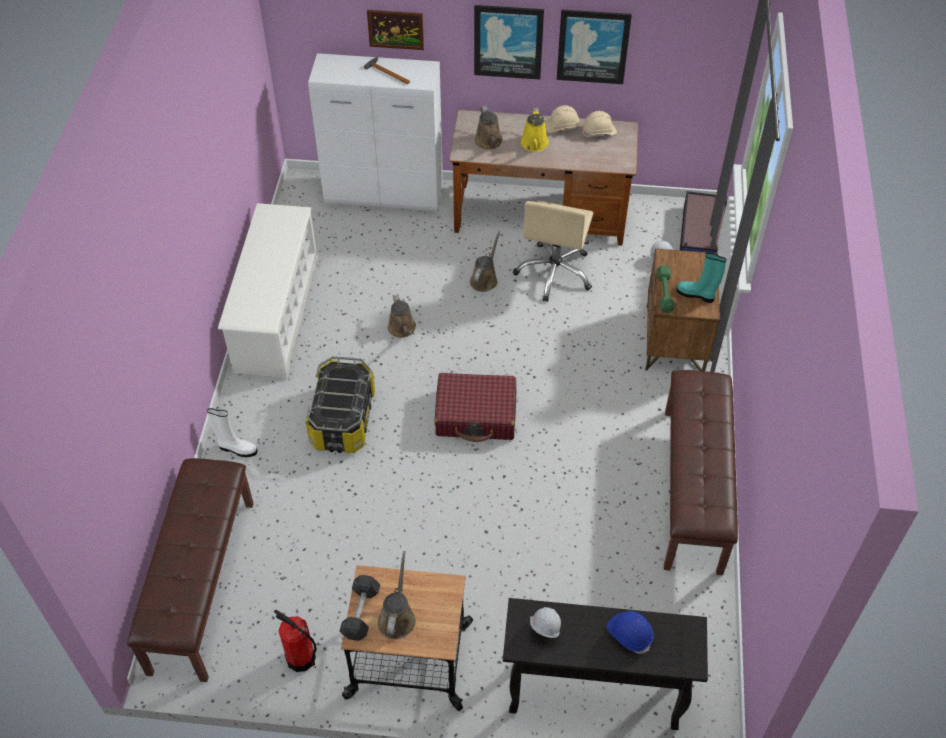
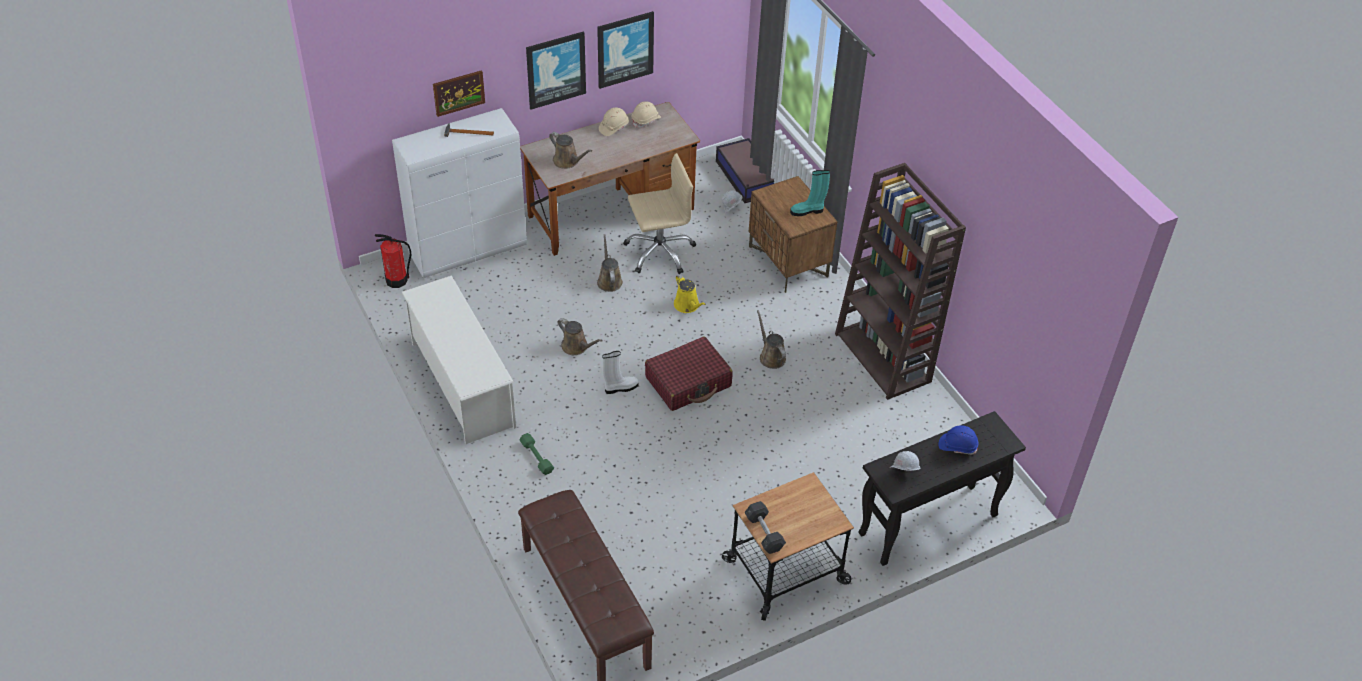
camera: 35 degrees left, 5 degrees down
white boot [207,408,257,457] -> white boot moved to [602,351,639,394]
fire extinguisher [274,610,317,672] -> fire extinguisher moved to [375,234,411,288]
storage box [306,356,375,453] -> none
brown watering can [378,551,416,639] -> brown watering can moved to [757,310,786,369]
beige office chair [513,201,593,302] -> beige office chair turned 90 degrees counterclockwise [623,153,696,274]
yellow watering can [521,108,549,152] -> yellow watering can moved to [674,274,706,313]
green dumbbell [657,265,675,313] -> green dumbbell moved to [520,433,554,475]
brown bench [664,370,738,575] -> brown bookcase [835,163,966,400]

